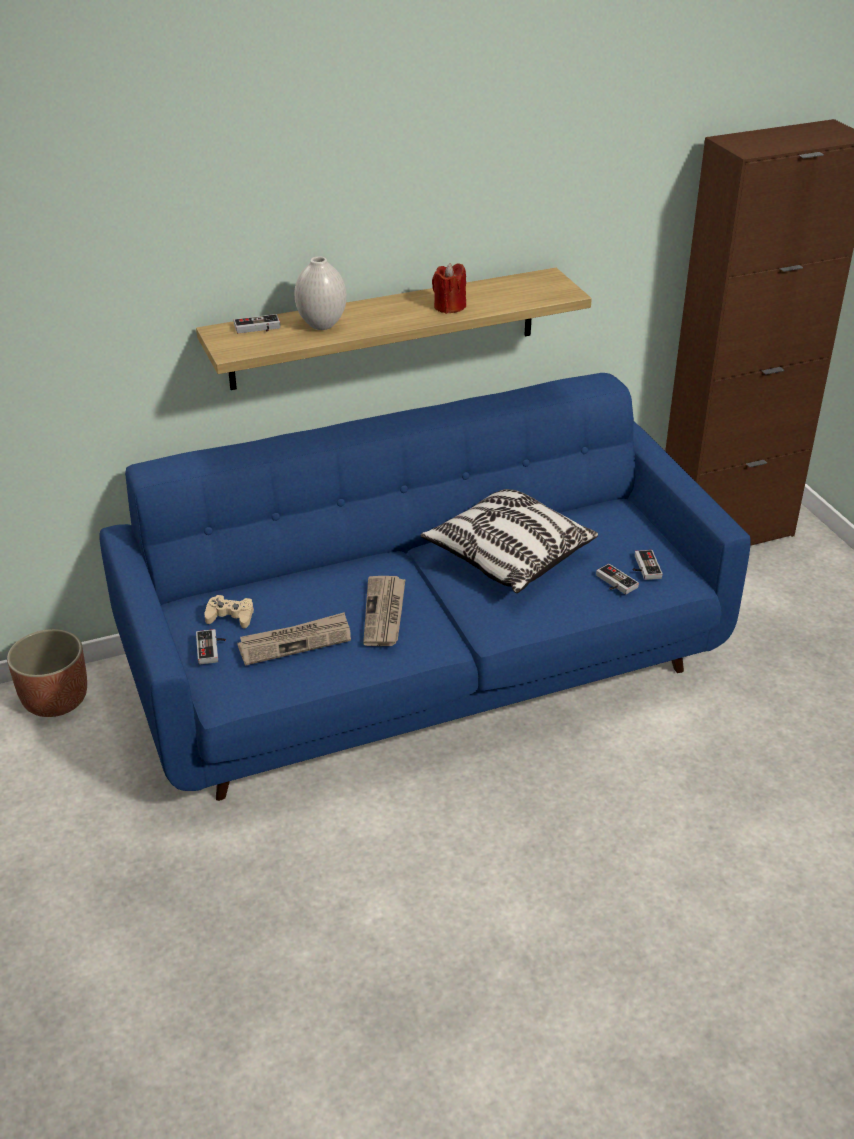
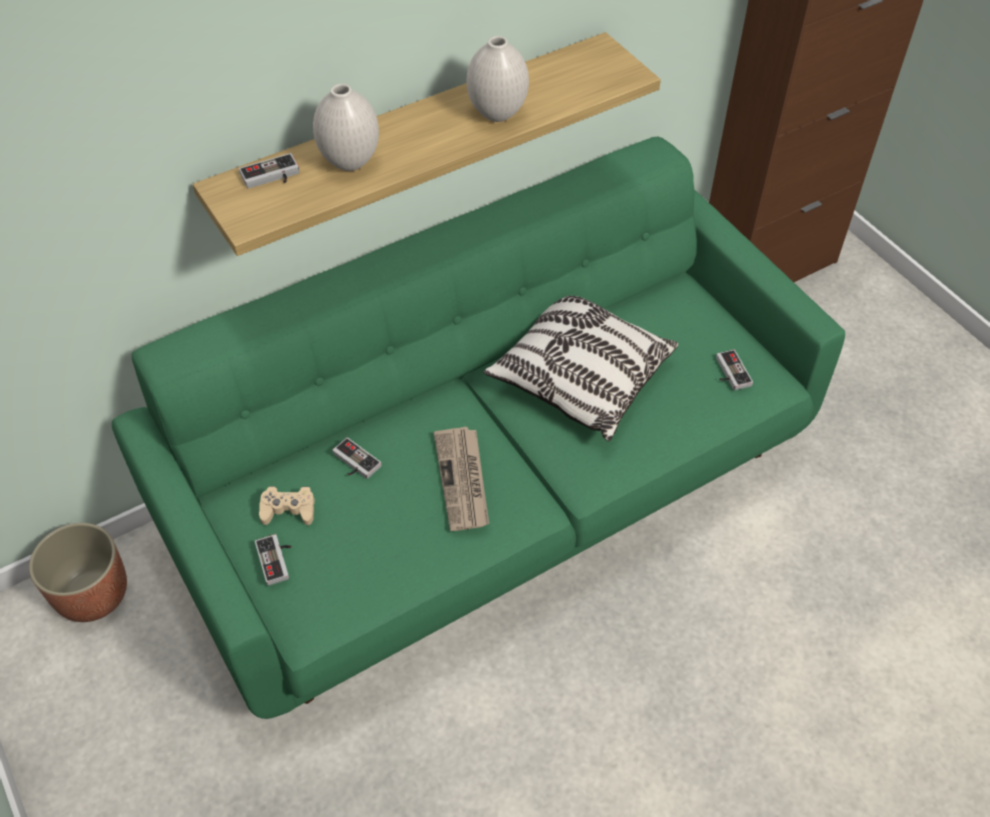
camera: 10 degrees left, 15 degrees up
blue sofa [99,373,751,801] -> green sofa [112,137,845,719]
newspaper [237,612,351,665] -> none
red candle [432,263,466,314] -> white vase [467,36,529,122]
game controller [596,564,639,594] -> game controller moved to [333,437,382,479]

